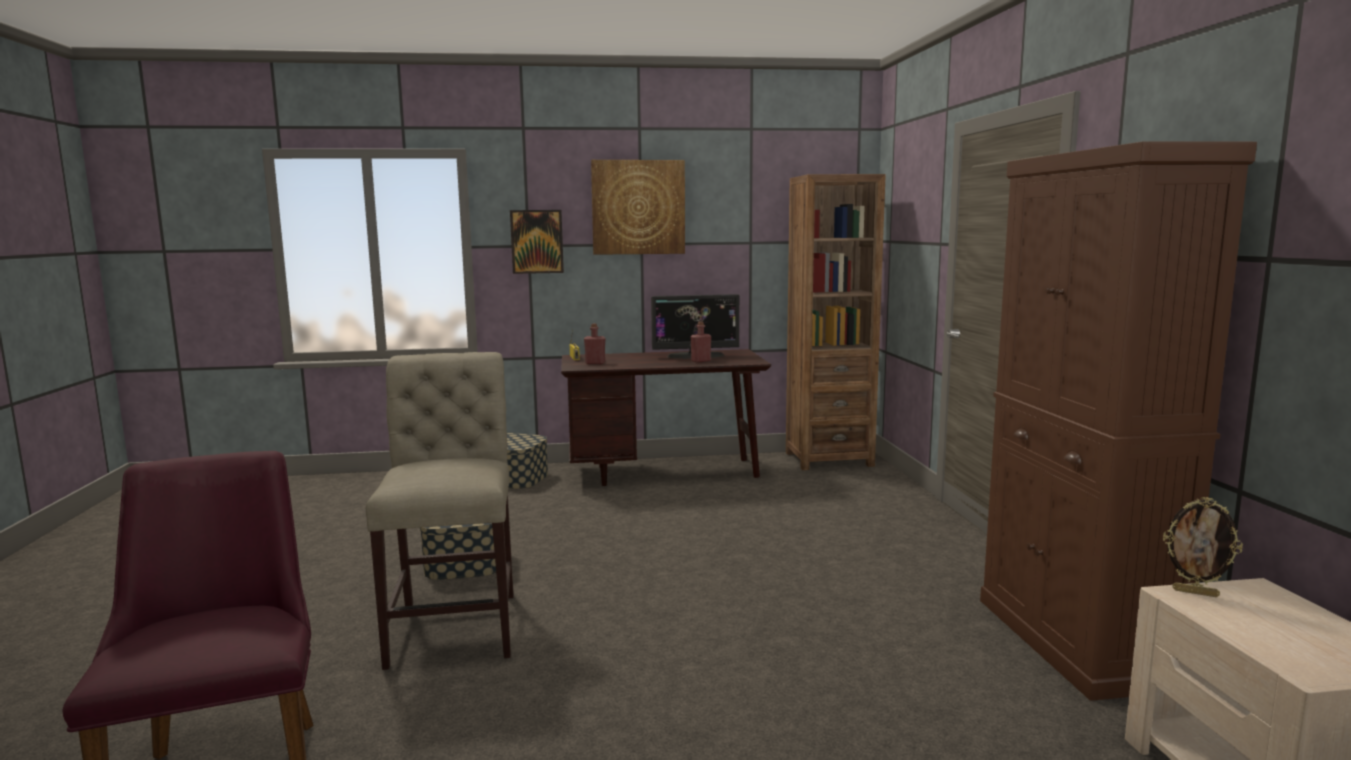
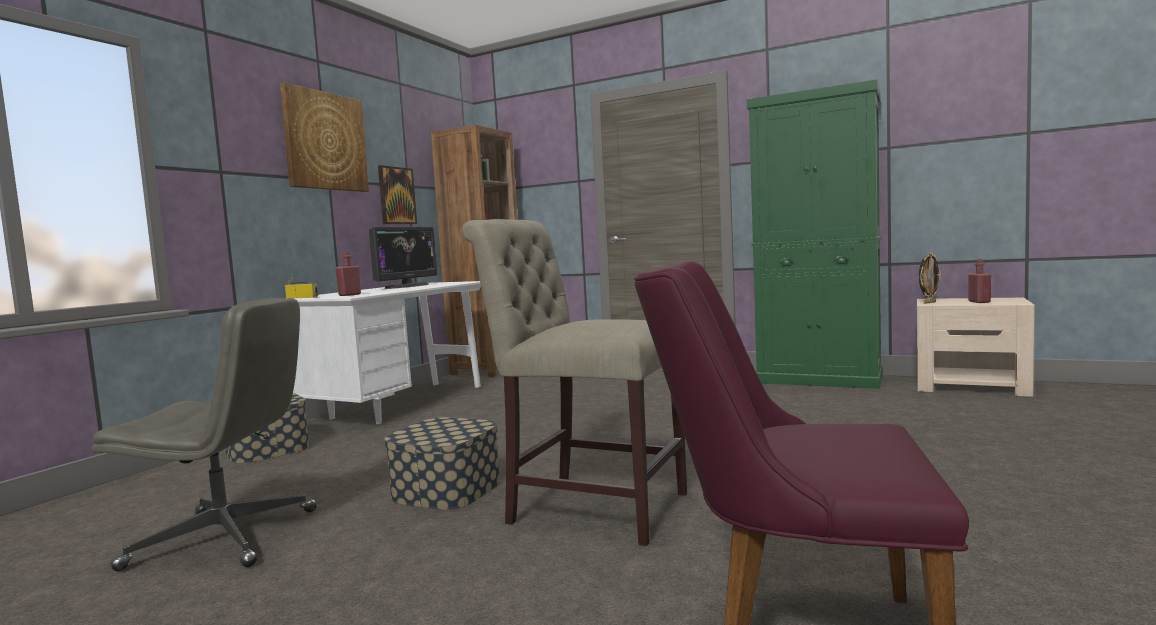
camera: 55 degrees left, 5 degrees down
picture [510,210,564,274] -> picture moved to [378,165,417,224]
brown desk [561,349,771,486] -> white desk [285,281,481,424]
red bottle [690,321,711,363] -> red bottle moved to [968,259,991,303]
brown cabinet [980,141,1257,701] -> green cabinet [747,79,883,389]
none -> grey office chair [92,298,316,571]

